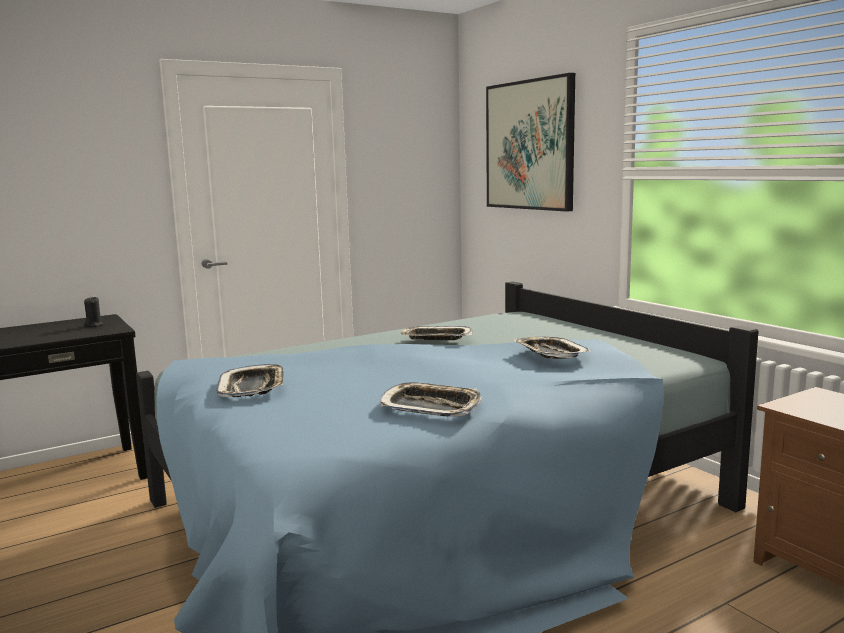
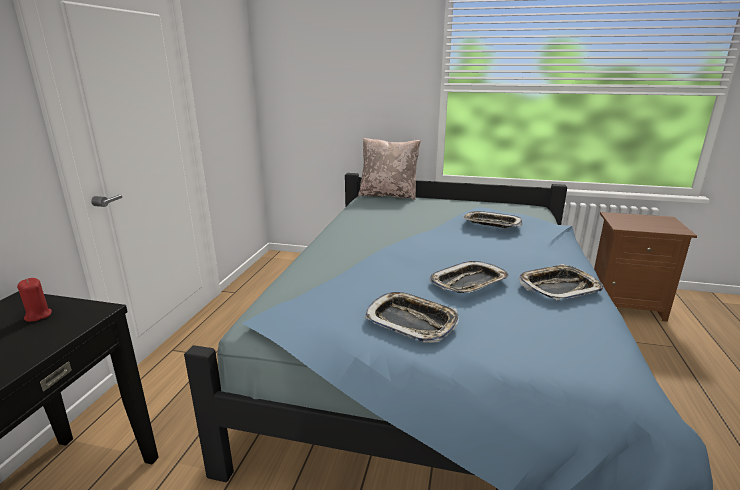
camera: 45 degrees left, 10 degrees up
black candle [84,296,103,327] -> red candle [17,278,52,322]
tray [400,326,473,340] -> tray moved to [429,261,509,293]
picture [486,73,575,212] -> none
none -> beige pillow [358,138,421,200]

